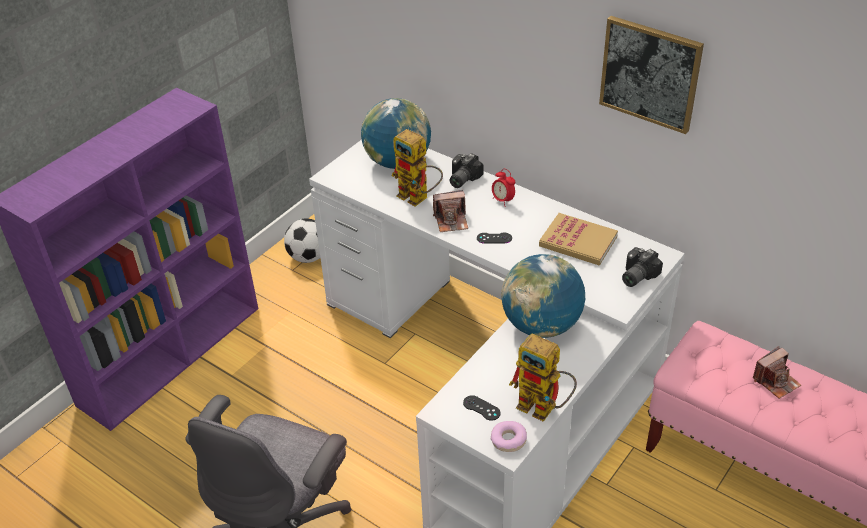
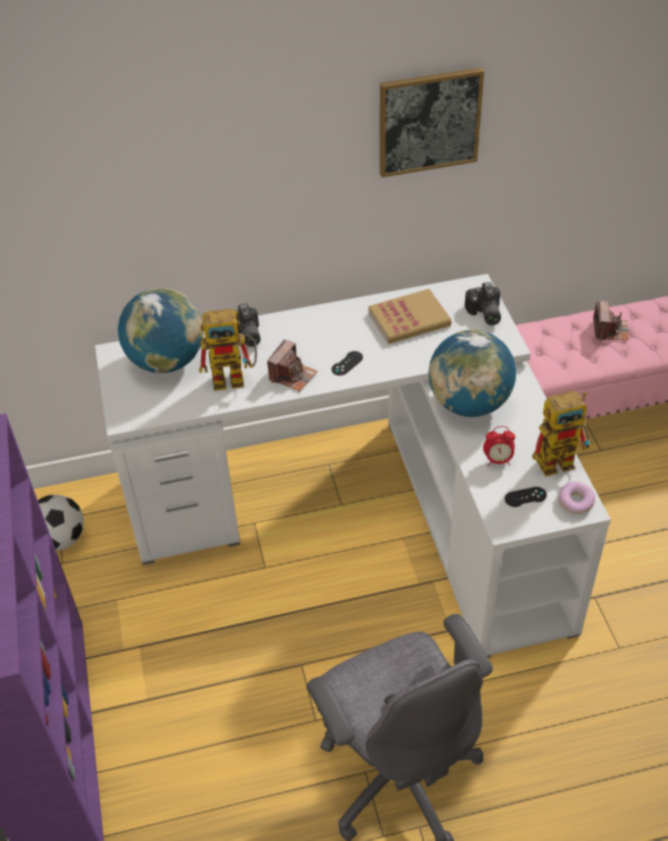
camera: 50 degrees left, 5 degrees up
alarm clock [492,168,515,207] -> alarm clock moved to [483,426,515,466]

